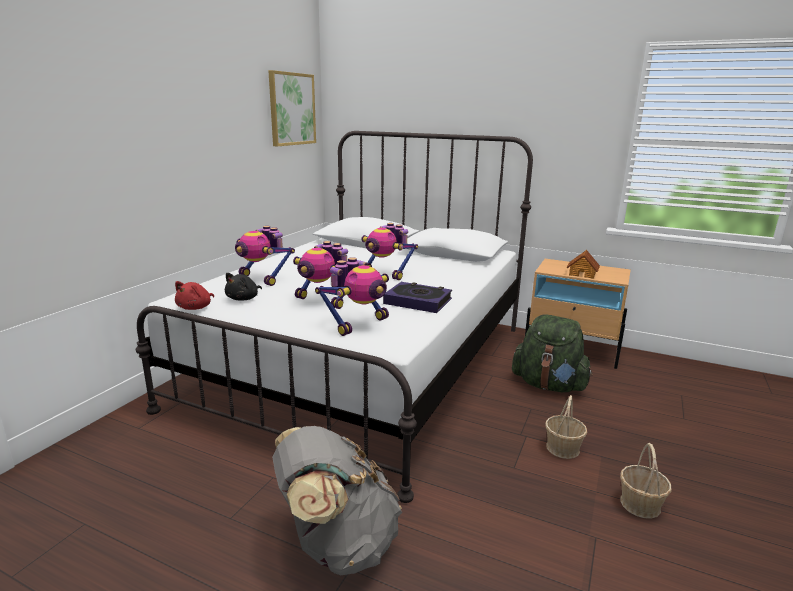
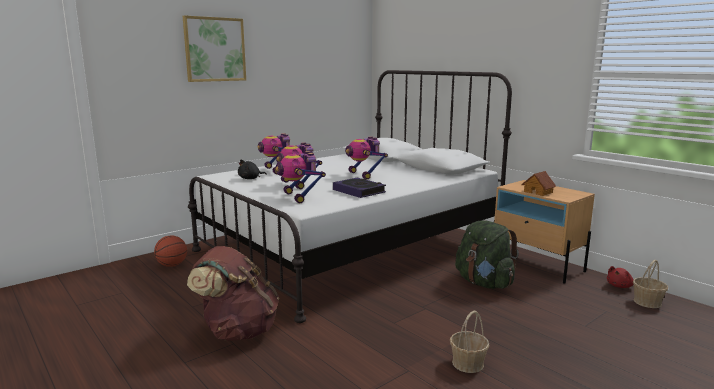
camera: 25 degrees right, 5 degrees down
red plush toy [175,281,214,310] -> red plush toy moved to [607,266,634,288]
picture [268,70,316,146] -> picture moved to [183,15,246,82]
grey backpack [272,426,402,575] -> brown backpack [187,246,279,341]
toy robot [315,257,389,336] -> toy robot turned 90 degrees clockwise [276,151,326,203]
basket [545,395,587,459] -> basket moved to [633,260,668,308]
none -> basketball [154,236,187,267]

